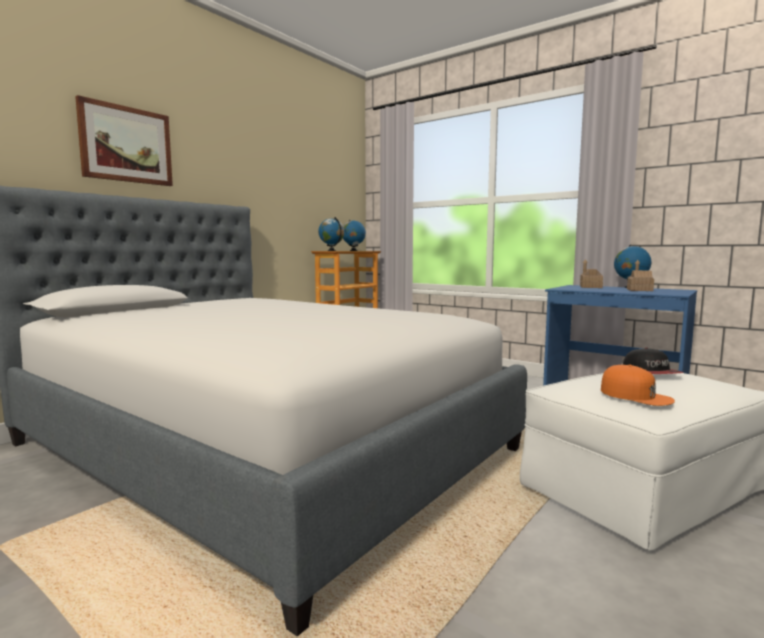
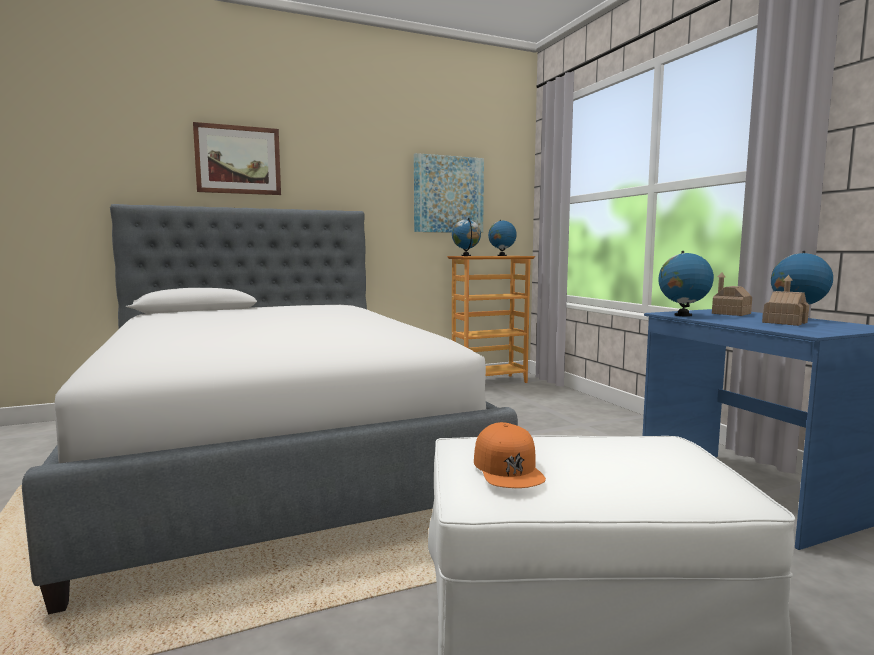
camera: 30 degrees right, 0 degrees up
cap [623,348,684,374] -> none
none -> picture [414,153,484,233]
none -> globe [659,251,714,316]

